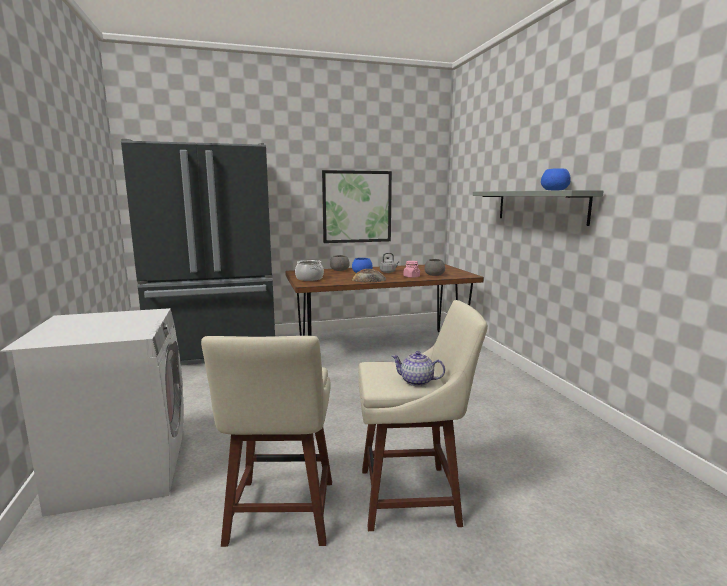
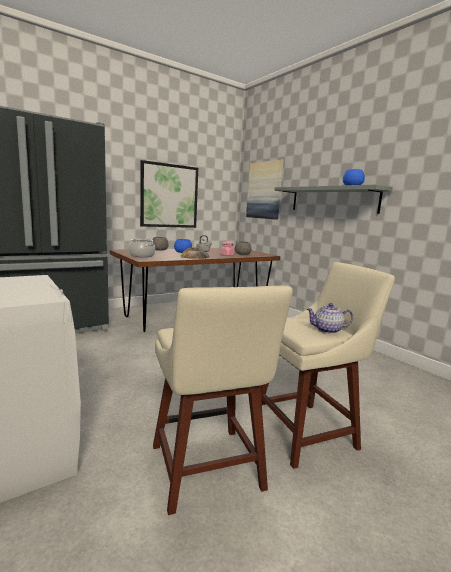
camera: 20 degrees left, 0 degrees up
none -> picture [246,160,283,220]

